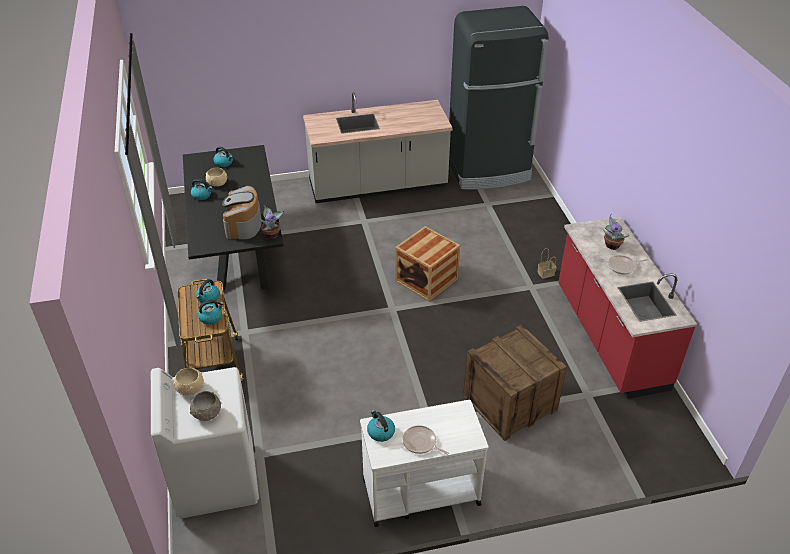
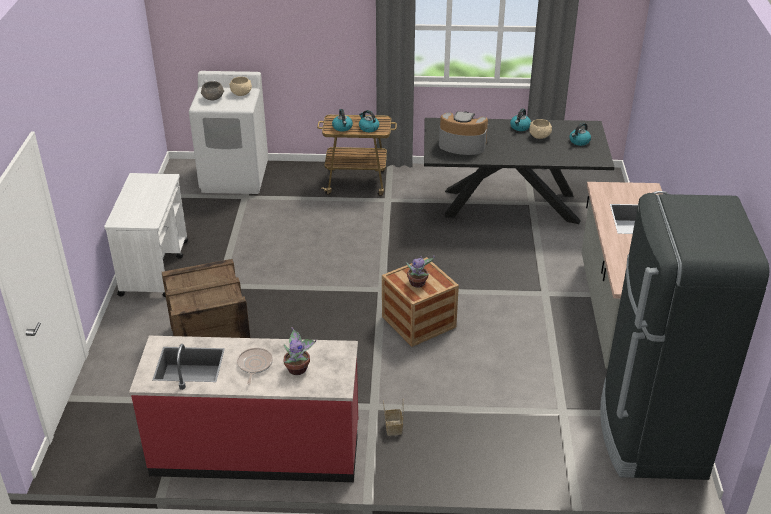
camera: 105 degrees right, 5 degrees down
potted plant [260,205,284,239] -> potted plant moved to [406,255,435,288]
kettle [367,410,395,442] -> none
frying pan [403,425,449,455] -> none

